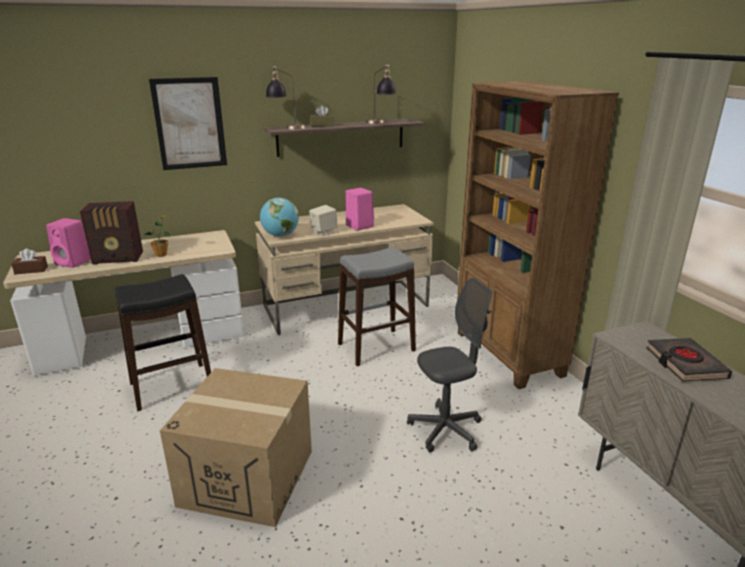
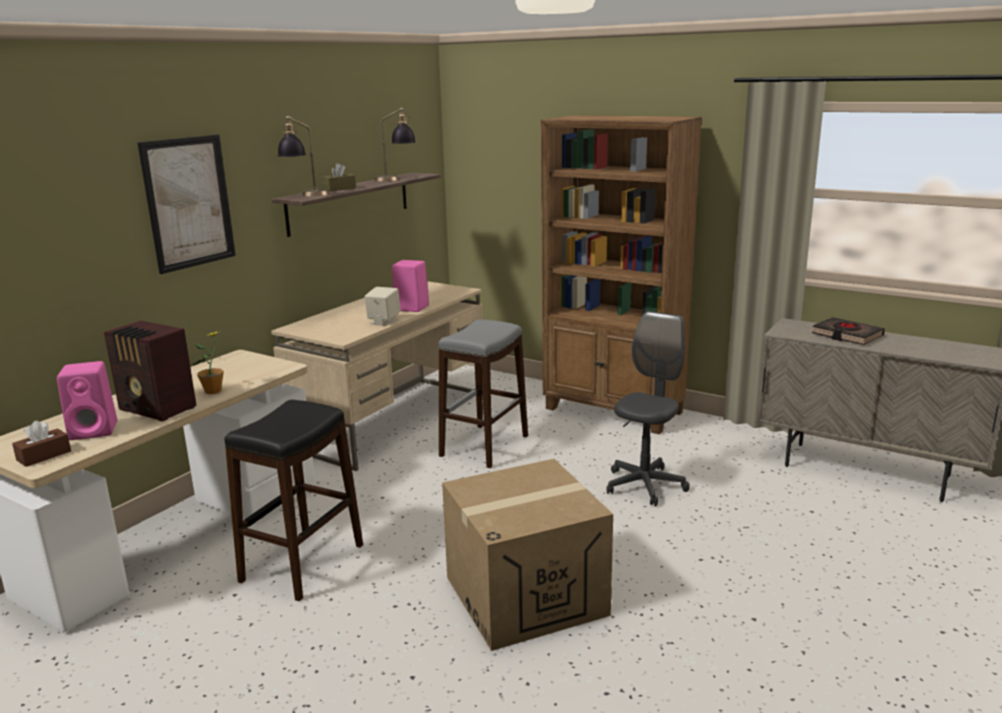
camera: 35 degrees left, 5 degrees down
radio [80,201,143,265] -> radio turned 75 degrees clockwise [104,320,197,422]
globe [260,198,299,237] -> none

